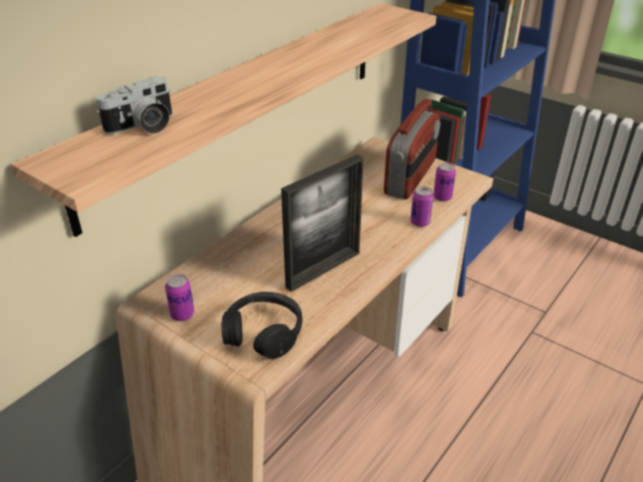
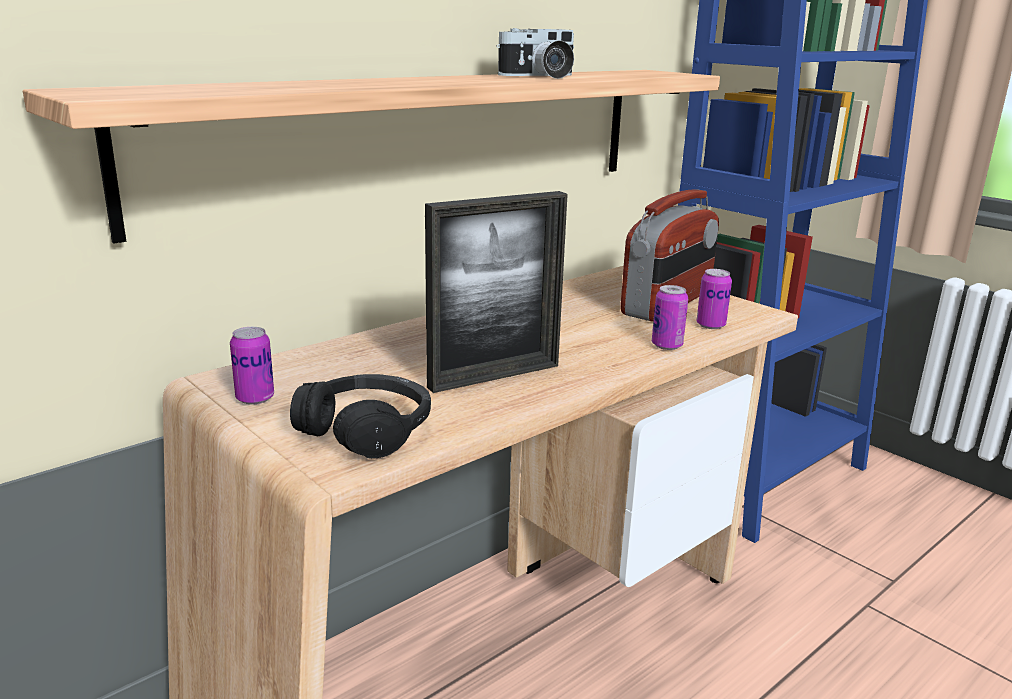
camera: 10 degrees right, 15 degrees down
camera [96,76,172,134] -> camera moved to [497,28,574,79]

